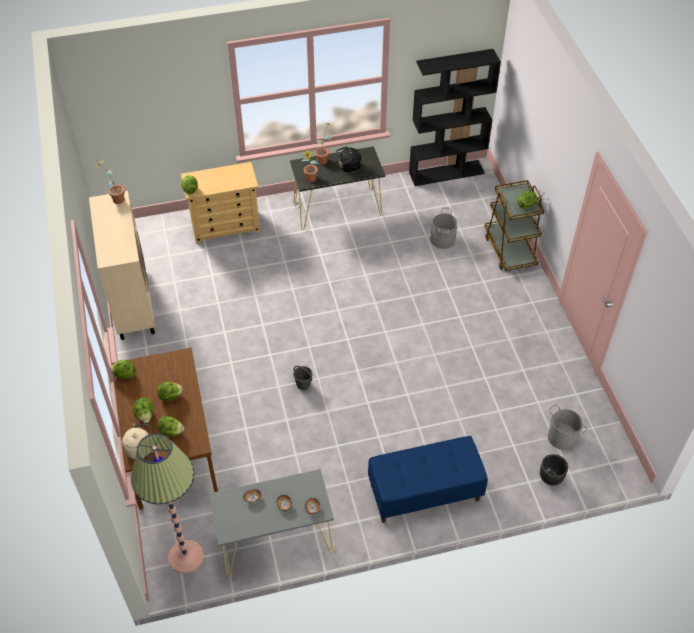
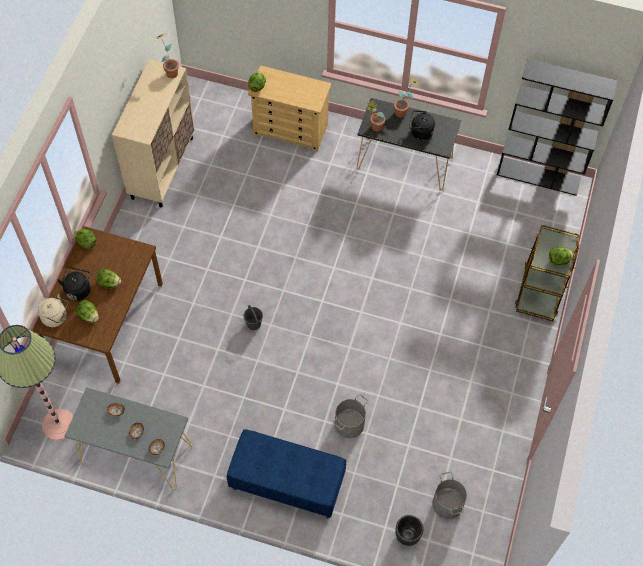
camera: 30 degrees right, 10 degrees up
lettuce [133,398,153,423] -> black kettle [57,267,91,301]
grey bucket [431,208,458,249] -> grey bucket moved to [333,394,368,438]

